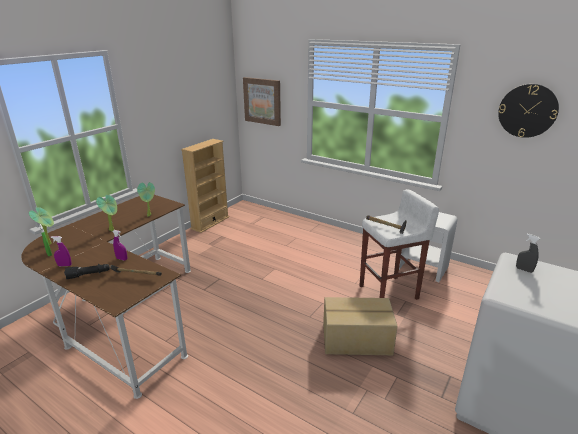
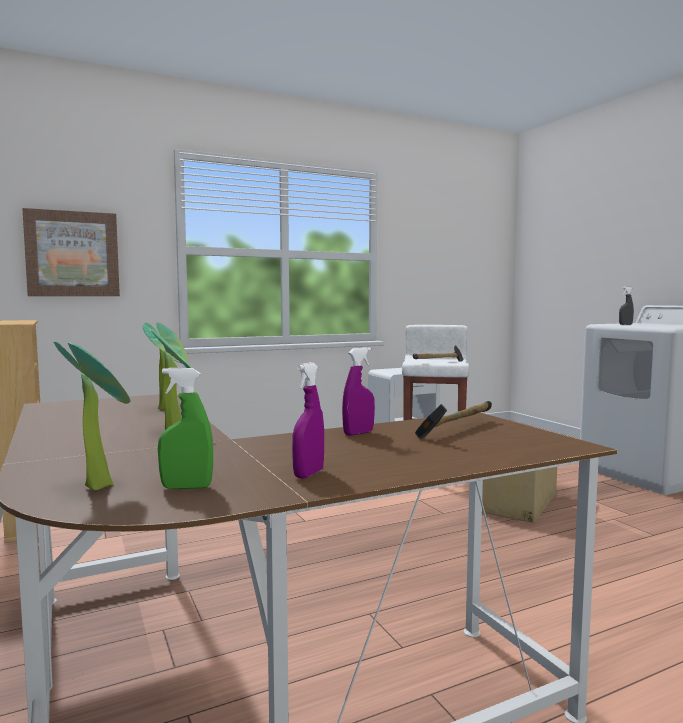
camera: 60 degrees left, 20 degrees down
black flashlight [64,264,110,279] -> none
wall clock [498,84,559,138] -> none

